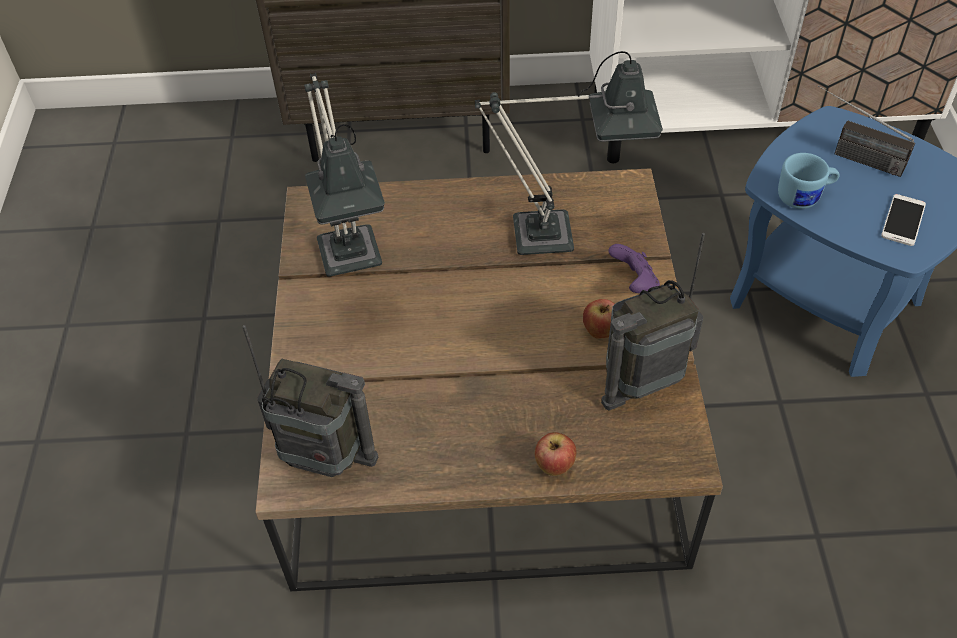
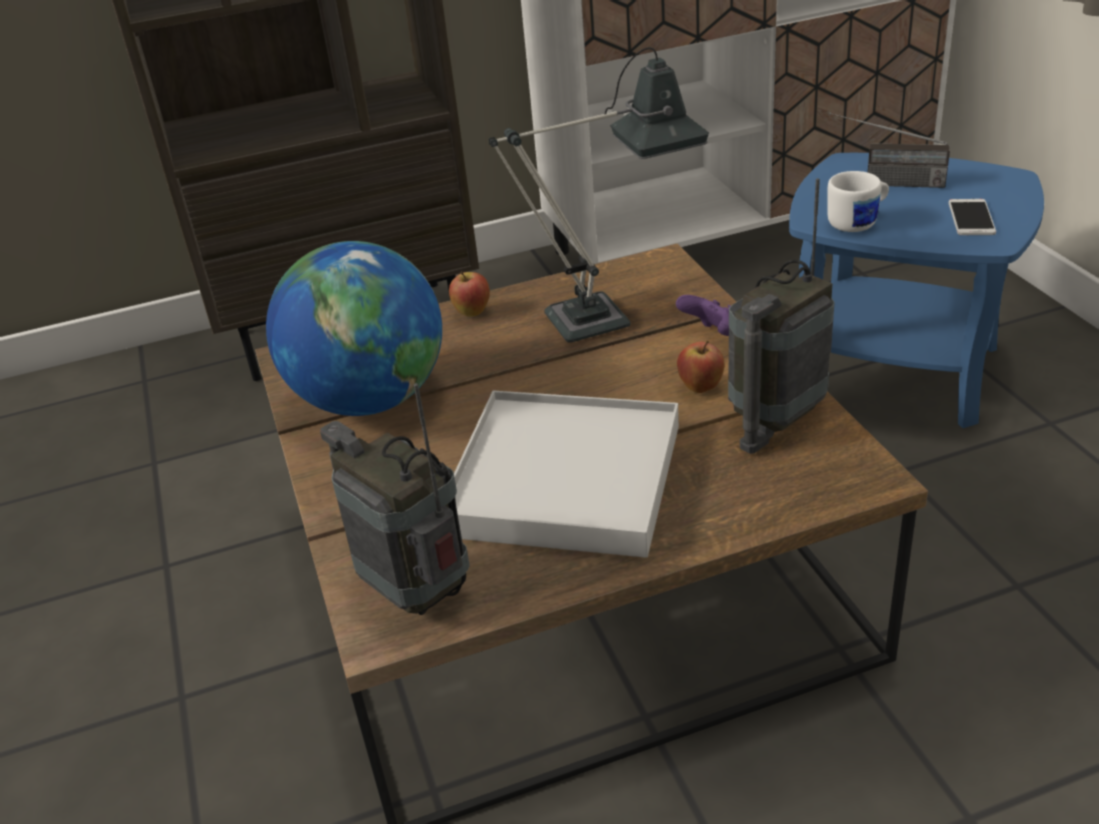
camera: 15 degrees left, 15 degrees down
radio [242,325,378,477] -> radio turned 135 degrees counterclockwise [320,383,469,615]
table lamp [304,72,385,277] -> globe [266,241,442,416]
apple [535,432,576,476] -> apple moved to [449,271,490,317]
blue mug [778,153,840,209] -> white mug [827,171,889,232]
none -> white tray [454,390,679,558]

